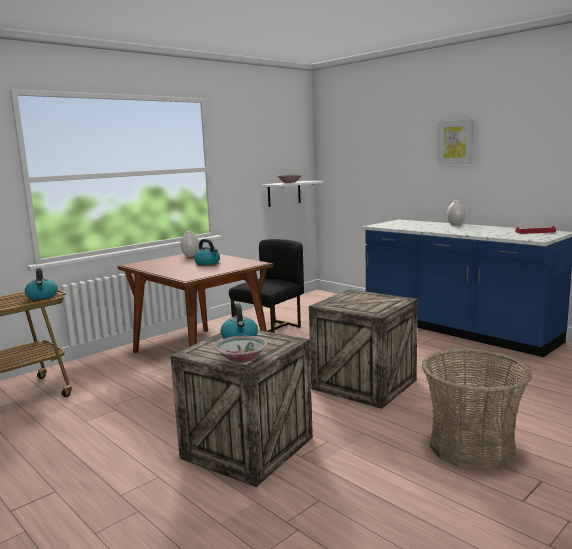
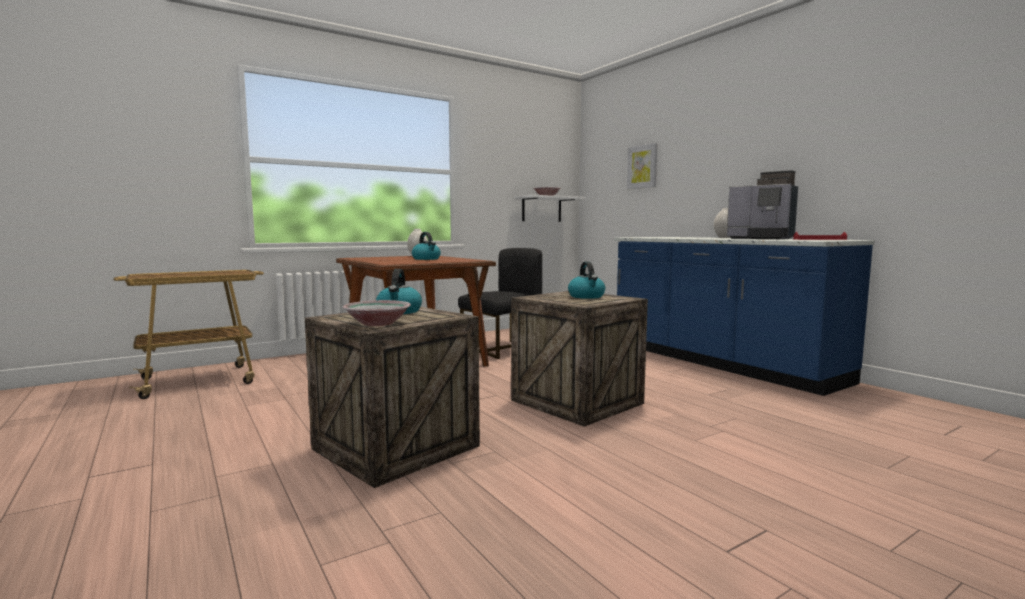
camera: 10 degrees right, 5 degrees down
kettle [25,268,58,300] -> kettle moved to [568,261,605,299]
basket [422,349,532,471] -> none
picture [437,119,474,164] -> picture moved to [627,143,658,189]
none -> coffee machine [727,170,798,239]

